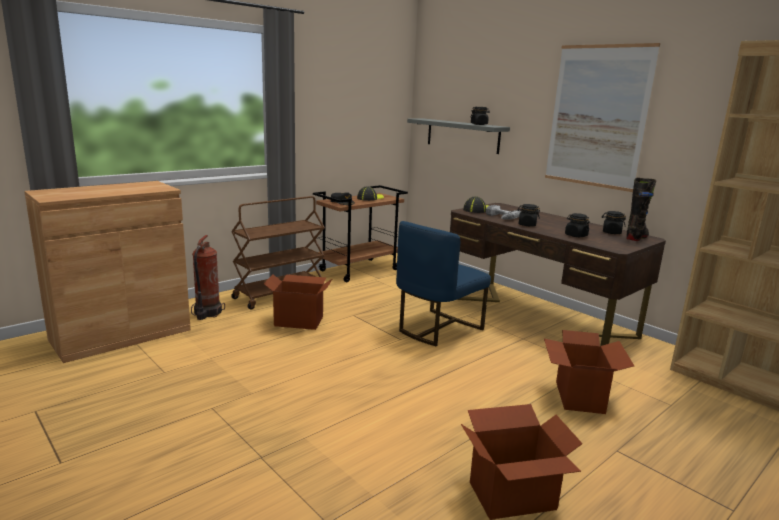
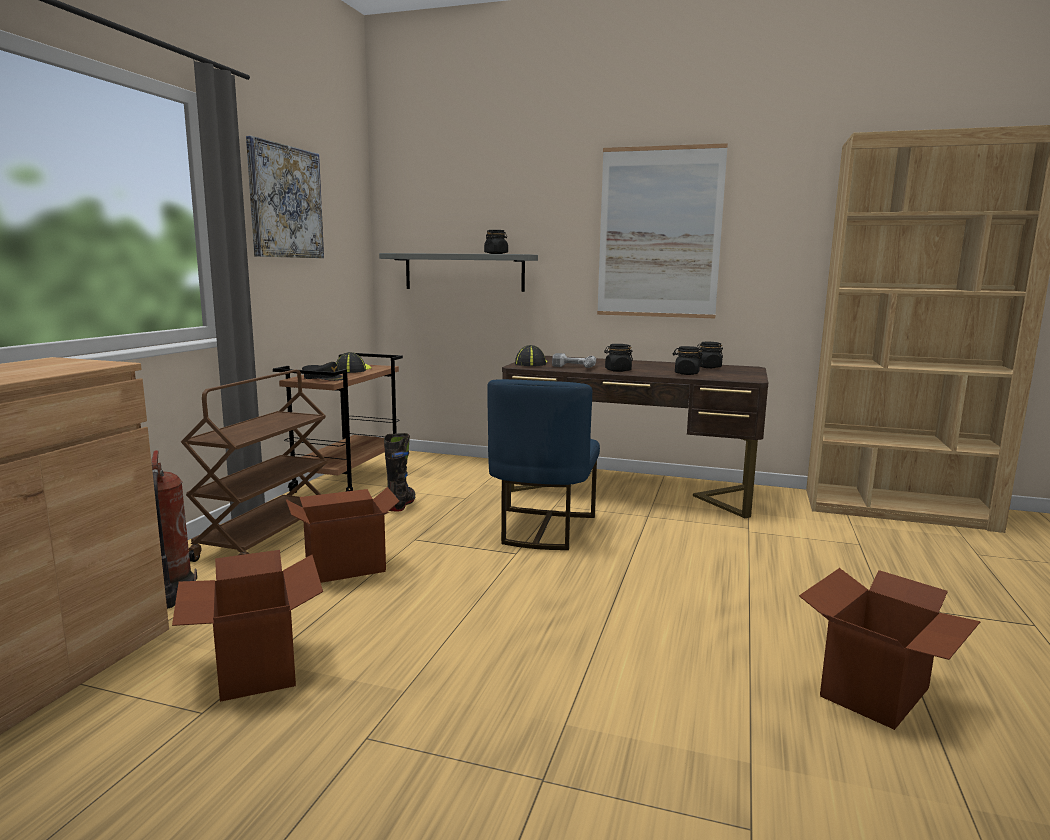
camera: 30 degrees left, 5 degrees down
cardboard box [544,330,634,414] -> cardboard box moved to [172,550,323,702]
black boot [627,177,656,241] -> black boot moved to [384,433,415,512]
none -> picture [246,136,324,258]

